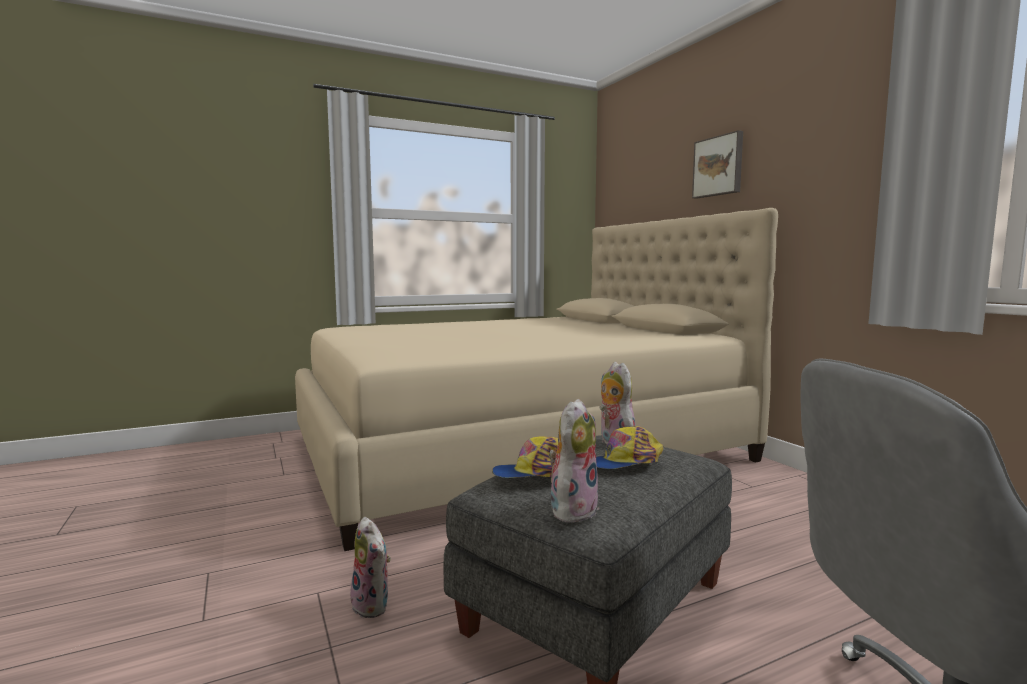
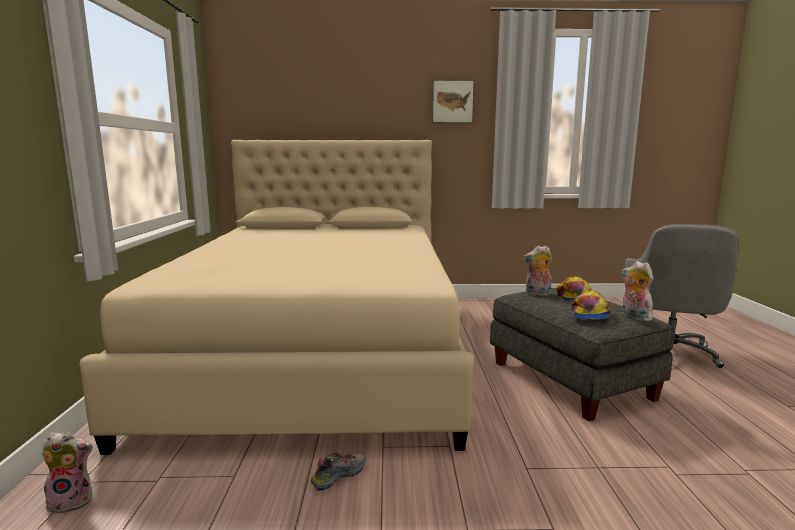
camera: 65 degrees left, 5 degrees up
plush toy [350,517,391,618] -> plush toy moved to [41,431,93,514]
picture [692,130,743,199] -> picture moved to [432,80,475,123]
none -> shoe [311,452,366,491]

